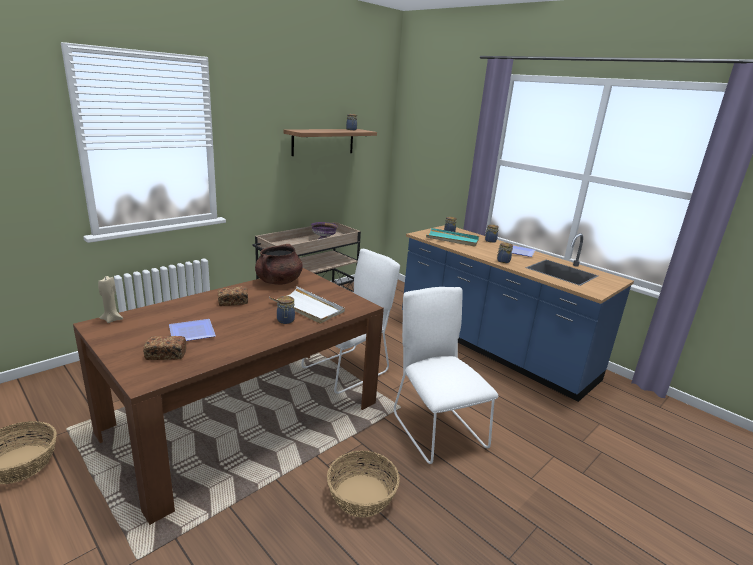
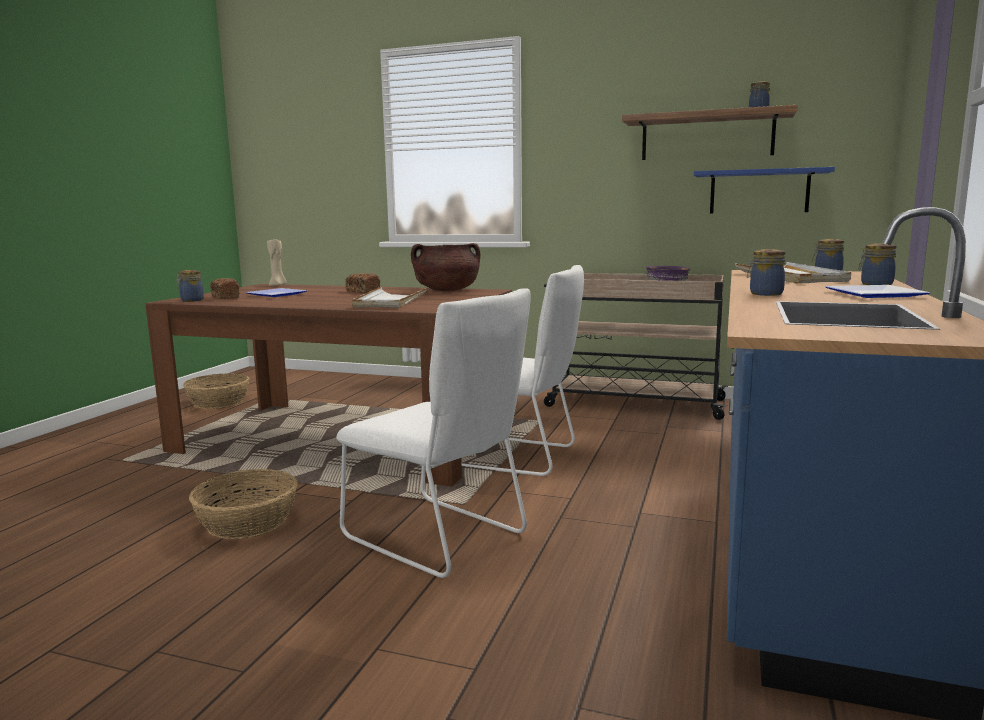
camera: 65 degrees right, 10 degrees down
jar [277,296,295,324] -> jar moved to [176,270,204,302]
white chair [394,287,498,464] -> white chair turned 90 degrees clockwise [336,288,531,578]
turquoise tray [426,228,479,247] -> white tray [735,262,851,284]
none -> blue shelf [694,167,835,214]

